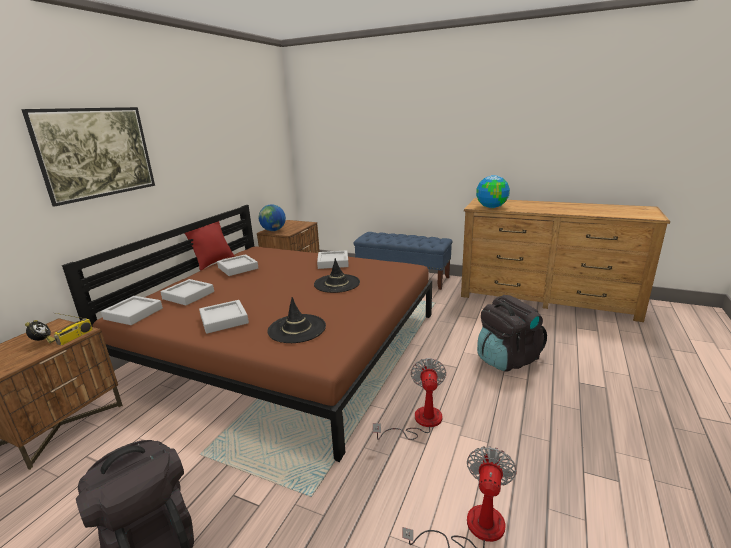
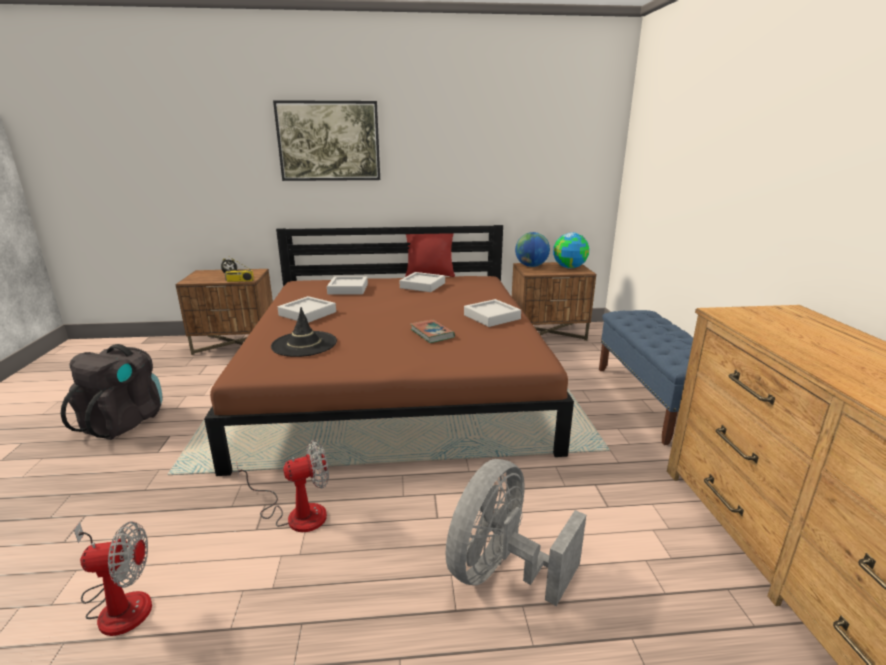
camera: 60 degrees right, 0 degrees up
grey tray [101,296,163,325] -> none
black hat [314,258,360,293] -> book [410,320,455,343]
globe [476,175,510,208] -> globe moved to [553,233,590,269]
black backpack [477,295,547,372] -> grey fan [446,459,586,606]

